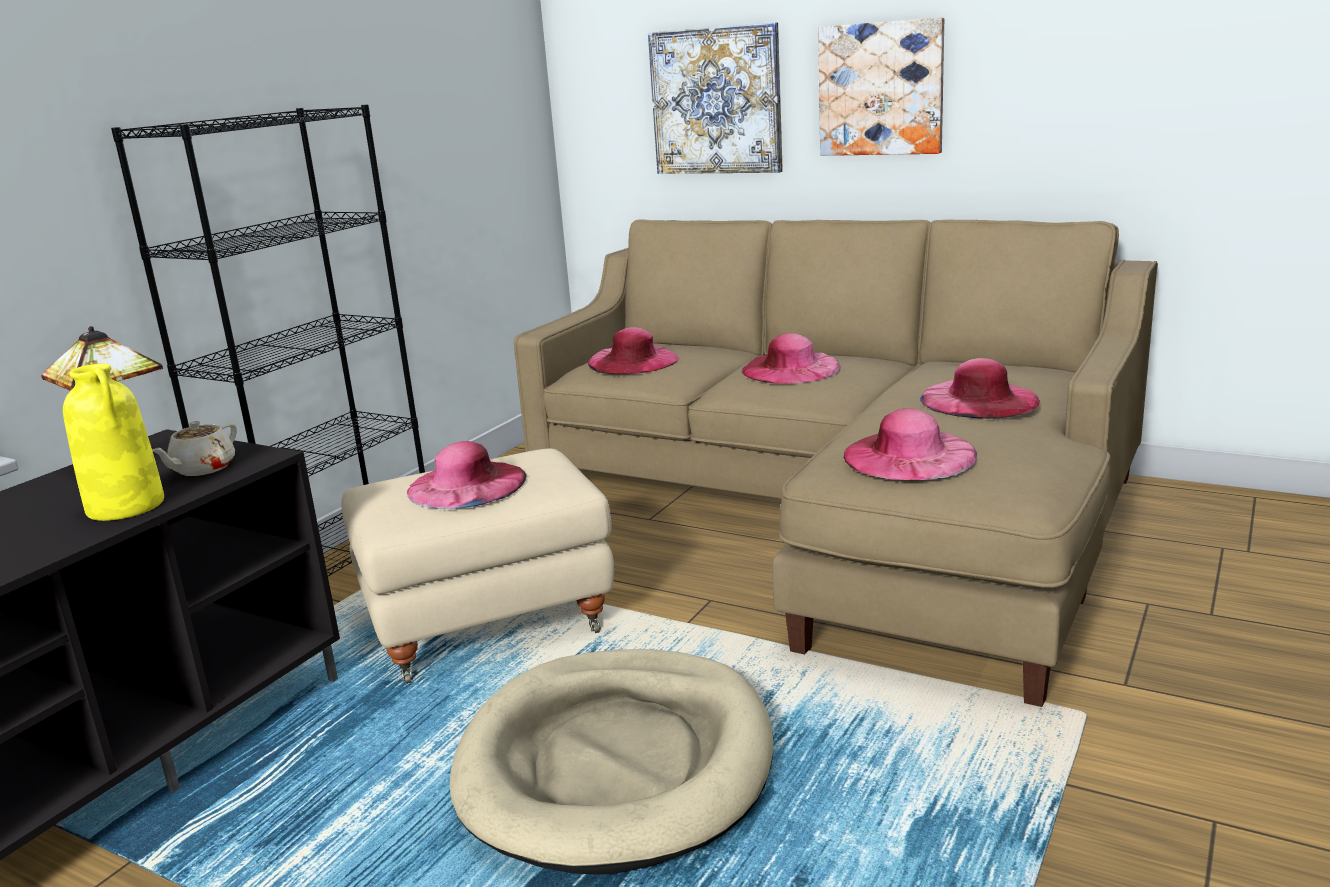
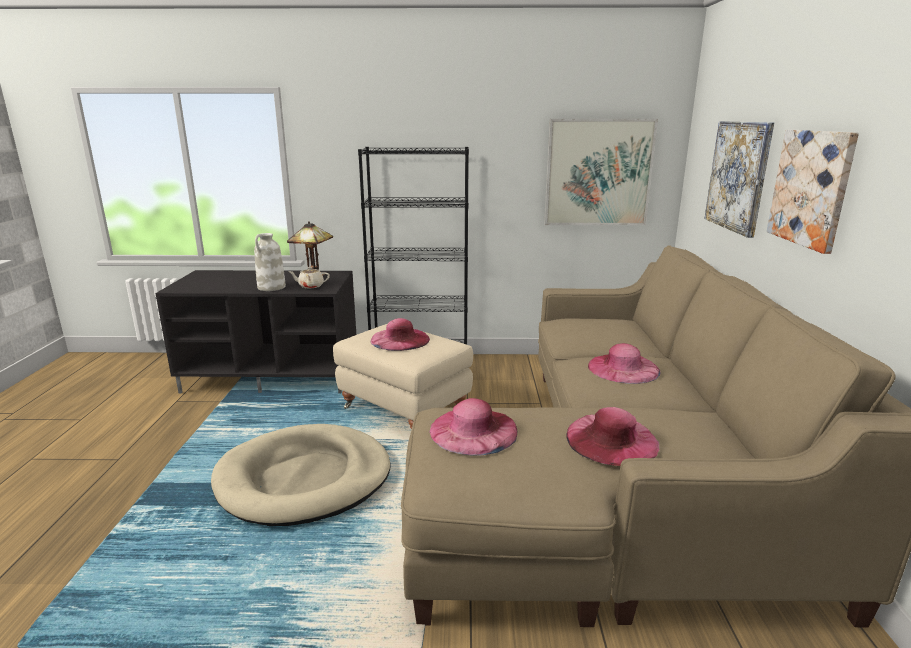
camera: 60 degrees right, 0 degrees up
yellow vase [63,364,164,521] -> white vase [254,233,286,291]
pink hat [588,327,679,374] -> none
none -> picture [544,119,658,225]

